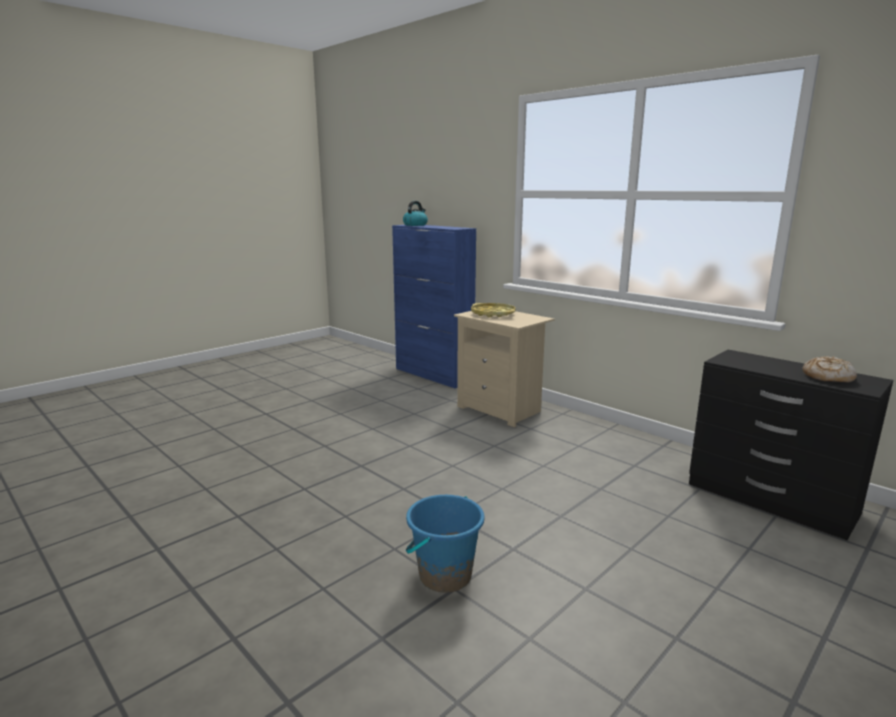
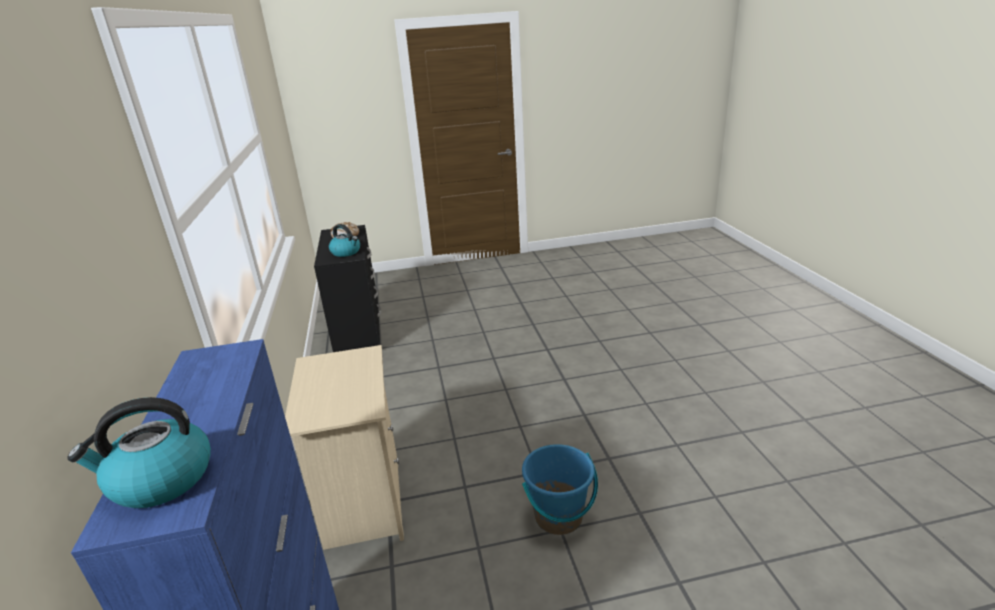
camera: 145 degrees left, 10 degrees up
blue bucket [406,495,484,592] -> blue bucket moved to [522,444,598,535]
yellow tray [471,303,516,318] -> none
none -> kettle [329,224,360,257]

